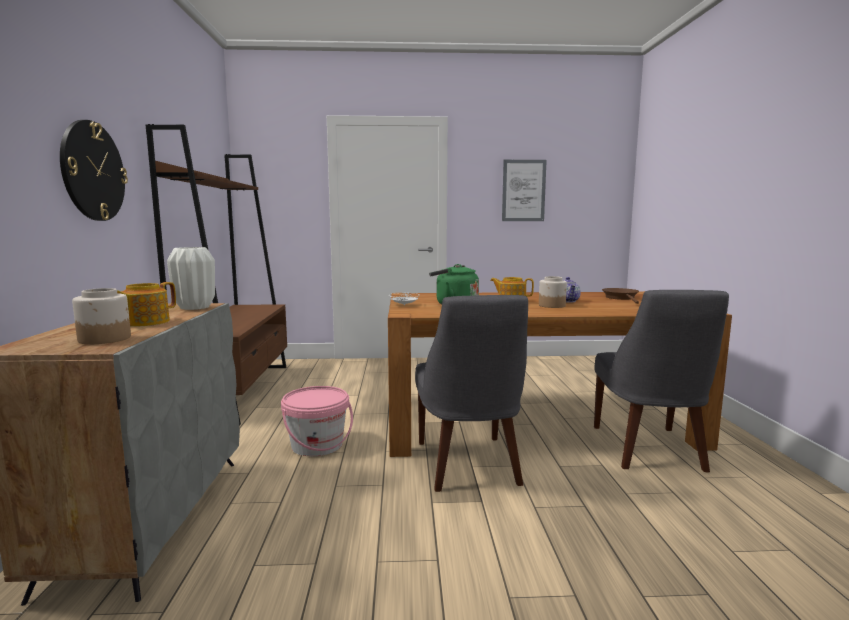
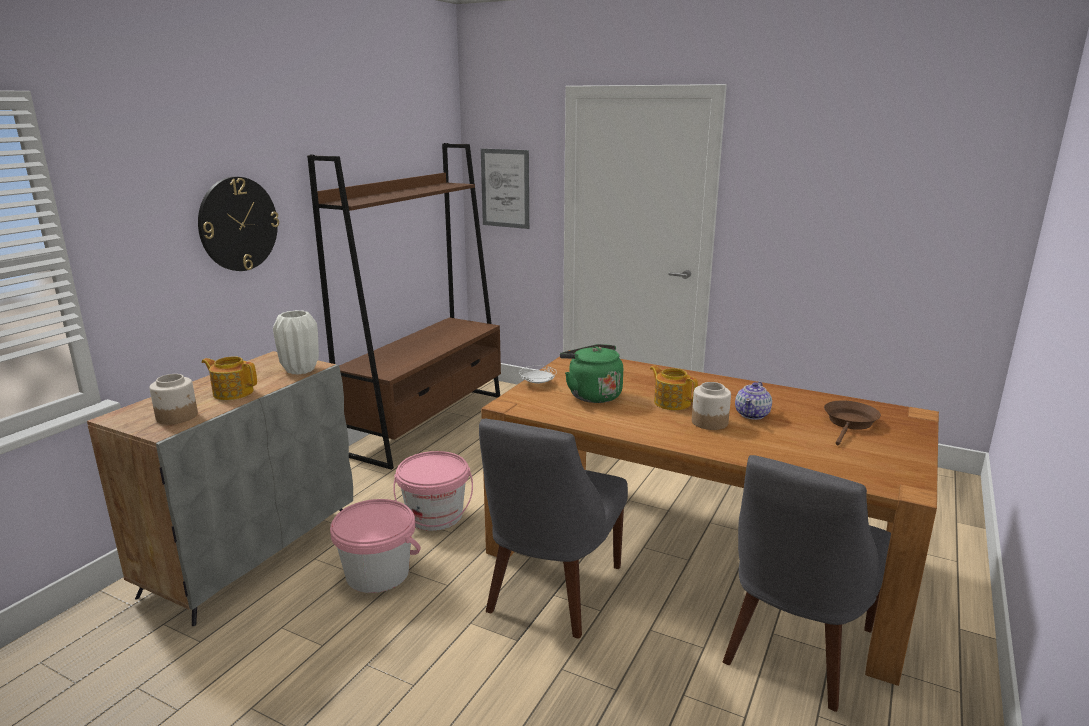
camera: 30 degrees right, 10 degrees up
teapot [117,282,176,327] -> teapot turned 45 degrees clockwise [202,356,257,400]
picture [502,160,547,221] -> picture moved to [481,149,529,229]
none -> pink bucket [330,499,421,593]

